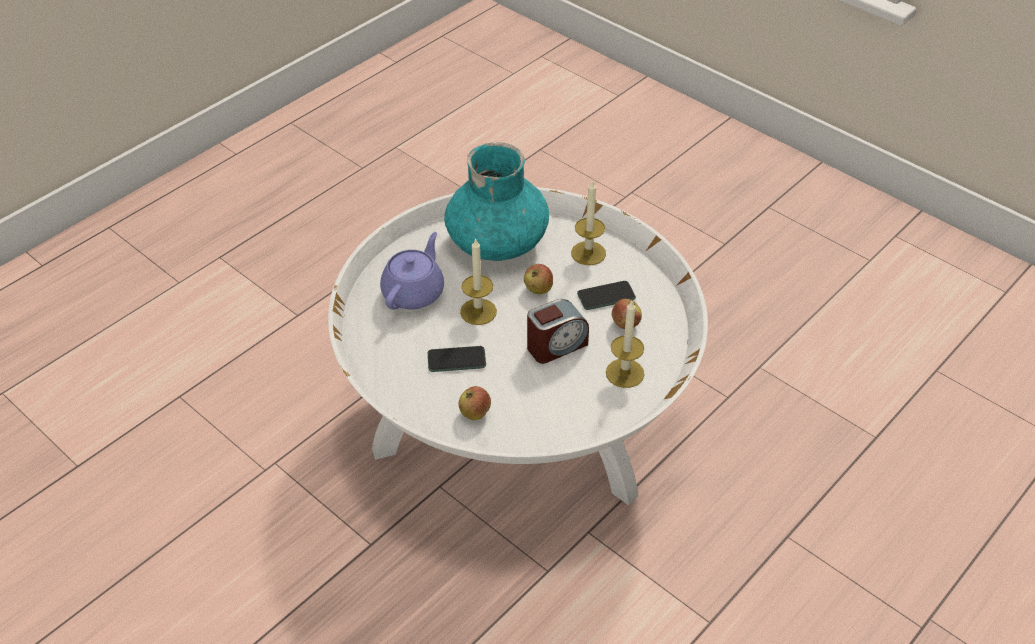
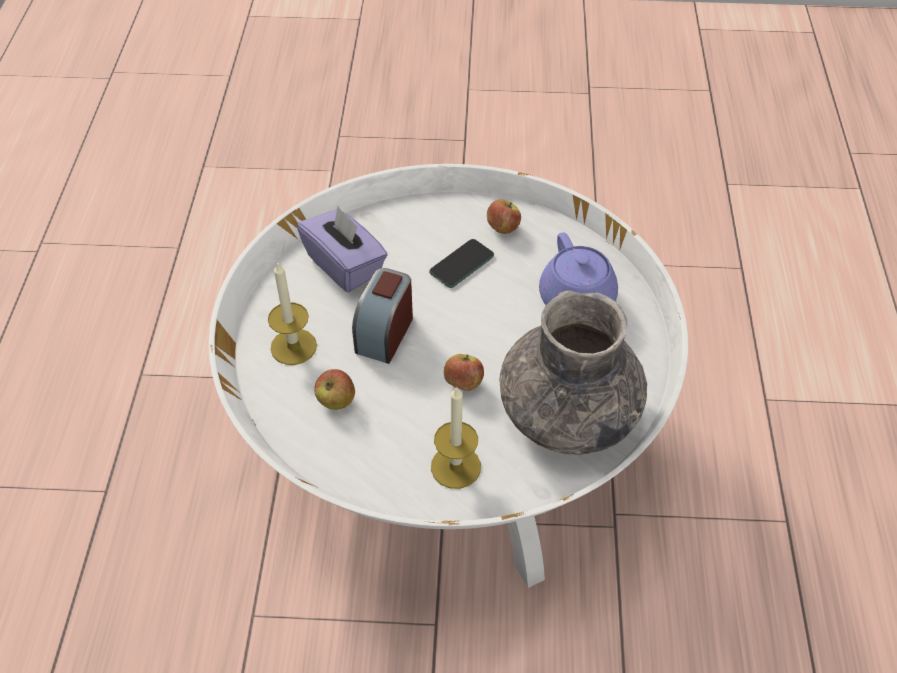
camera: 140 degrees right, 5 degrees up
turquoise vase [444,142,549,261] -> grey vase [499,291,647,455]
apple [459,386,491,420] -> apple moved to [487,200,521,234]
candle [460,238,497,325] -> none
phone [577,281,636,310] -> none
none -> purple tissue box [297,206,388,292]

